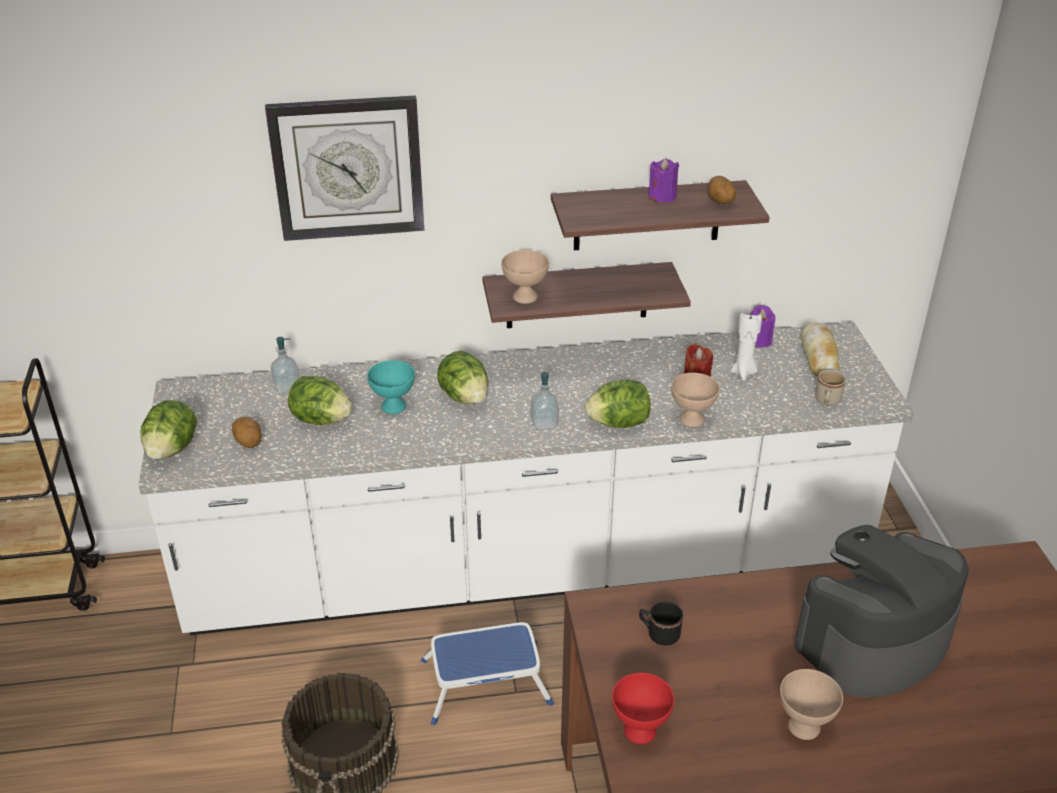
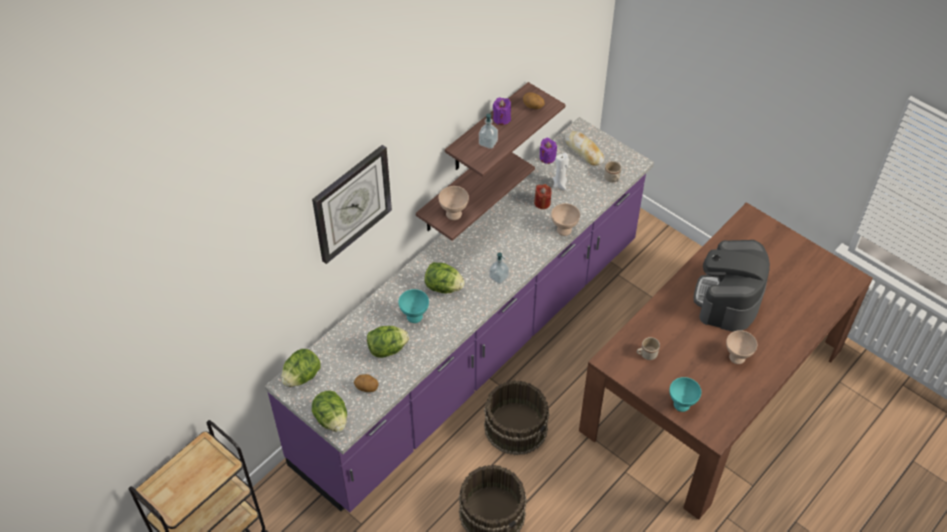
camera: 40 degrees left, 15 degrees up
white counter [138,322,913,635] -> purple counter [265,117,654,512]
soap dispenser [270,337,300,394] -> soap dispenser moved to [479,113,498,149]
blue step ladder [420,622,554,725] -> brown bucket [484,380,549,455]
lettuce [585,380,651,428] -> lettuce moved to [281,349,321,387]
red bowl [612,673,674,744] -> turquoise bowl [670,377,701,412]
black mug [639,602,683,646] -> beige mug [637,337,660,360]

